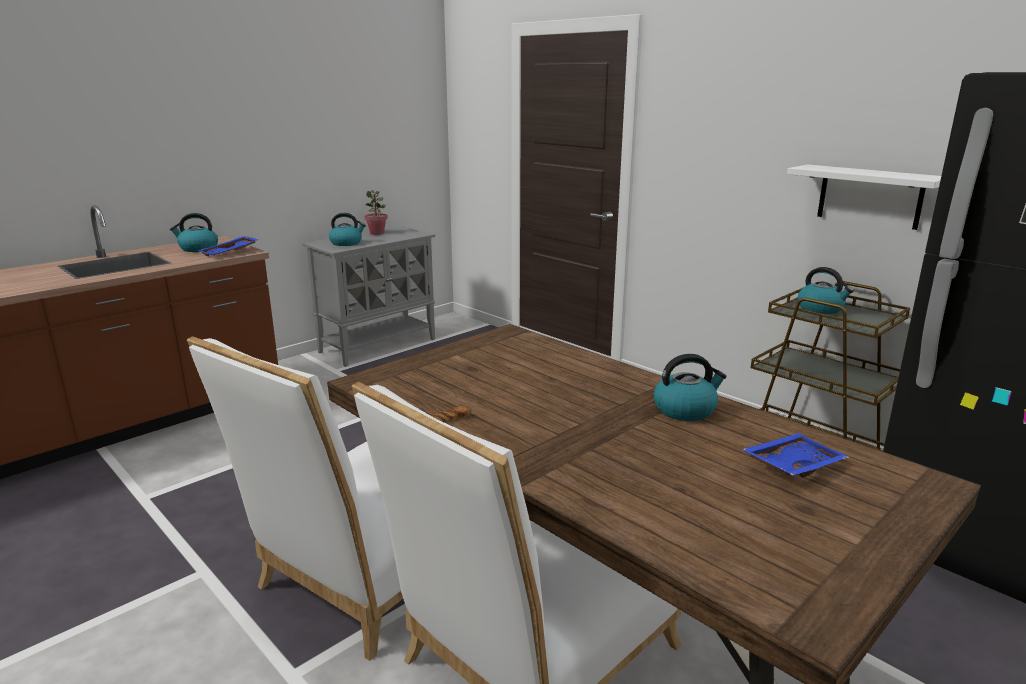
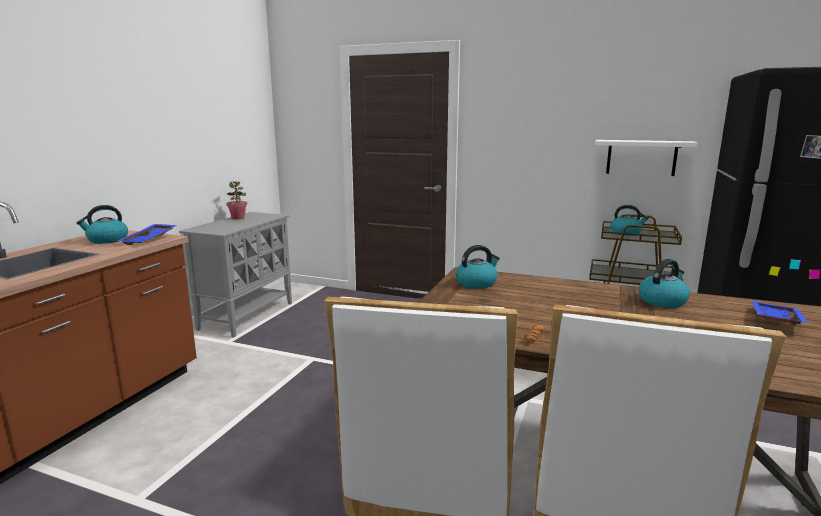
camera: 25 degrees left, 5 degrees down
kettle [329,213,366,246] -> kettle moved to [456,245,500,289]

